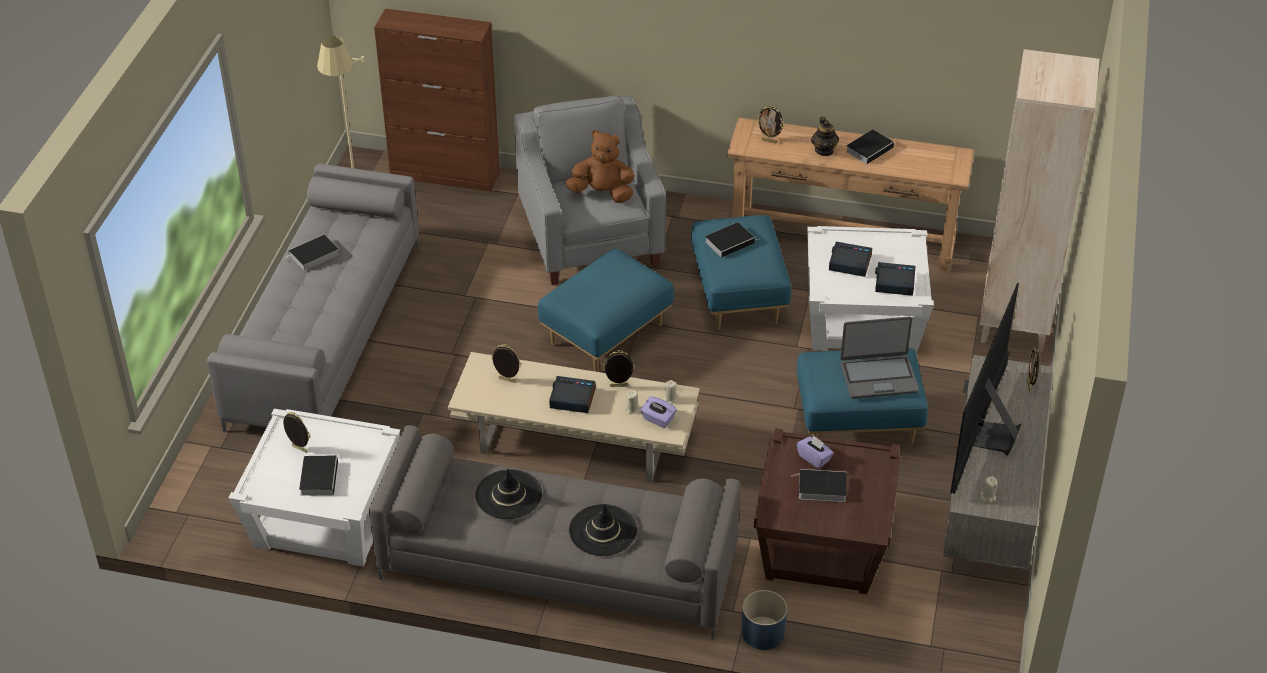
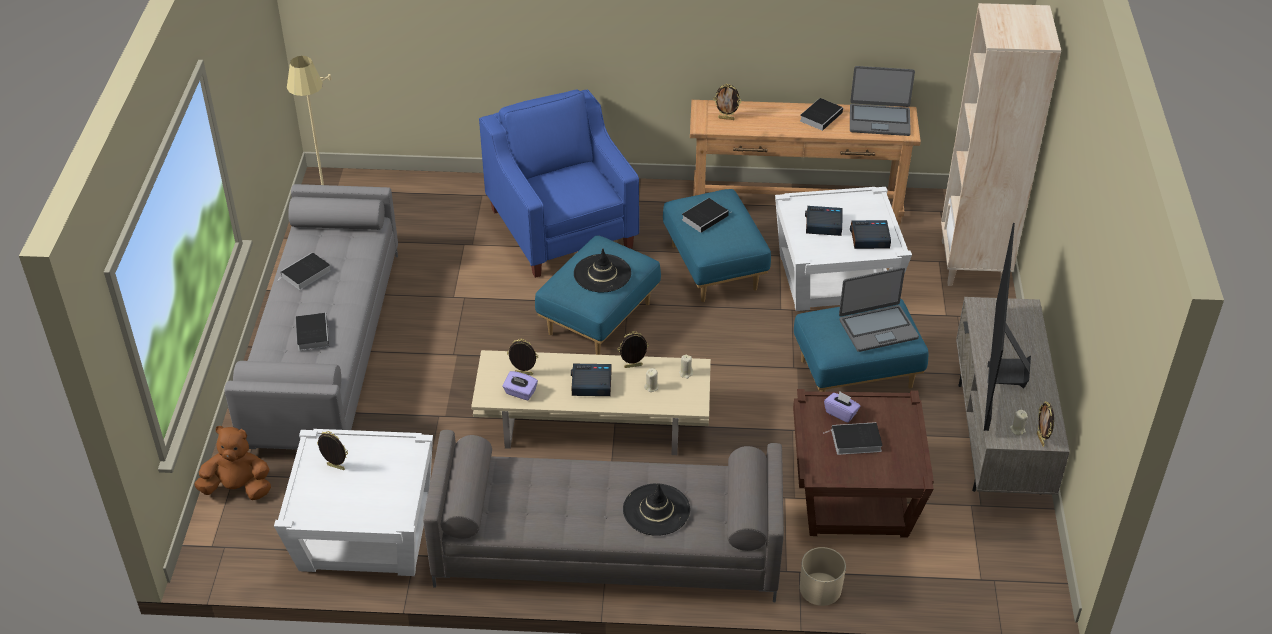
camera: 10 degrees left, 0 degrees up
book [299,455,338,496] -> book moved to [296,313,329,351]
brown cabinet [374,8,500,192] -> none
black hat [475,469,542,519] -> black hat moved to [574,249,631,292]
grey armchair [514,95,666,285] -> blue armchair [479,89,639,278]
brown plush toy [566,130,635,203] -> brown plush toy moved to [195,426,271,500]
purple tissue box [640,396,677,428] -> purple tissue box moved to [502,371,538,400]
blue planter [742,590,787,650] -> beige planter [800,547,846,606]
teapot [811,117,839,156] -> none
picture frame [1027,347,1039,393] -> picture frame moved to [1037,401,1054,447]
none -> laptop [850,66,915,136]

